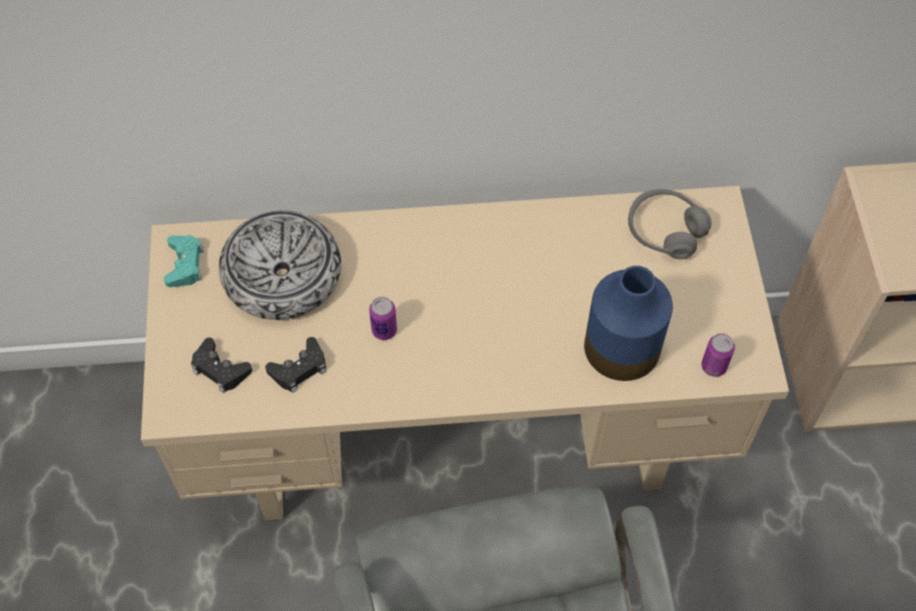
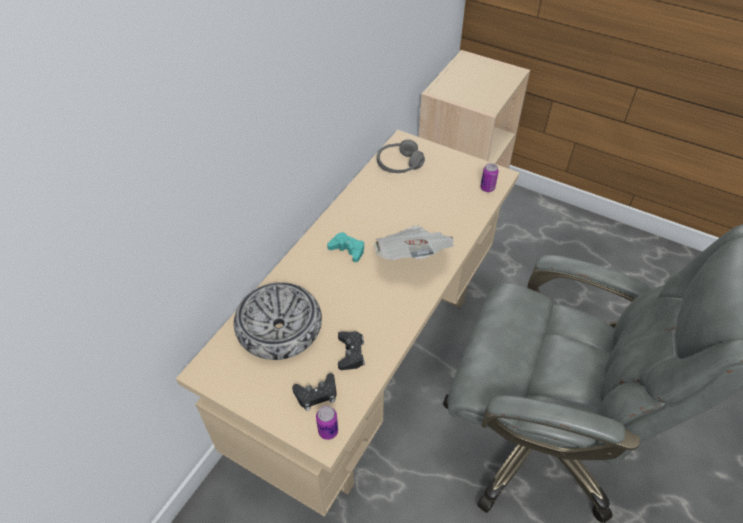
camera: 55 degrees left, 10 degrees down
turquoise game controller [164,235,204,287] -> turquoise game controller moved to [327,232,364,262]
can [369,297,397,340] -> can moved to [316,406,338,440]
blue vase [584,266,673,381] -> none
none -> newspaper [374,225,454,260]

